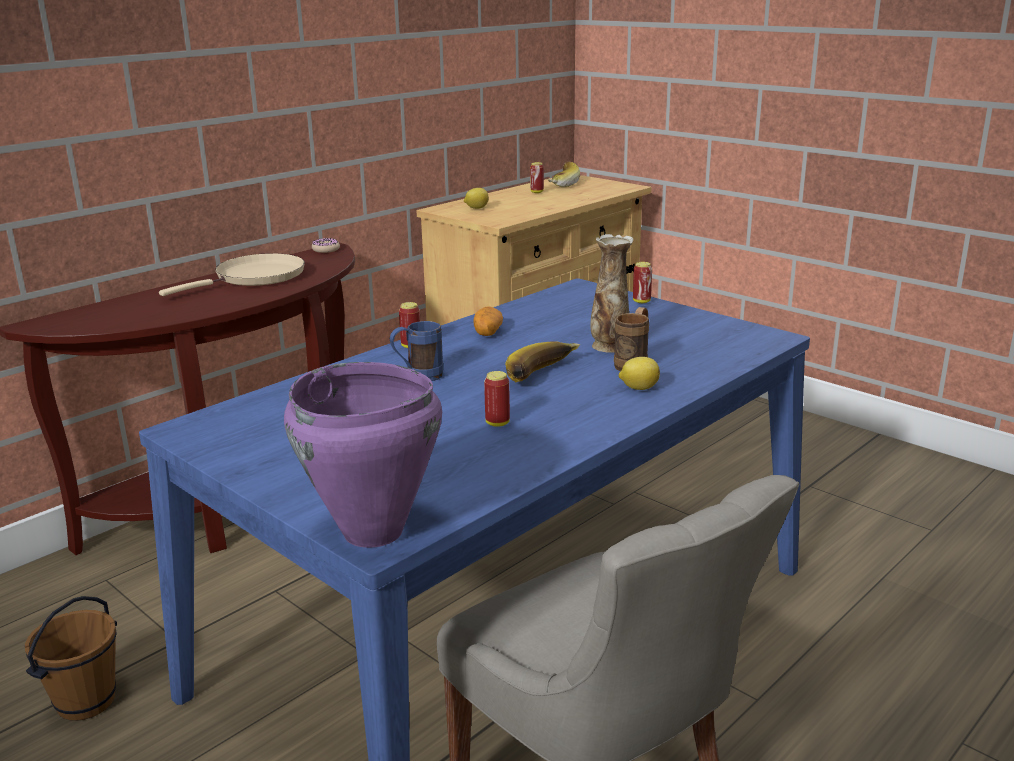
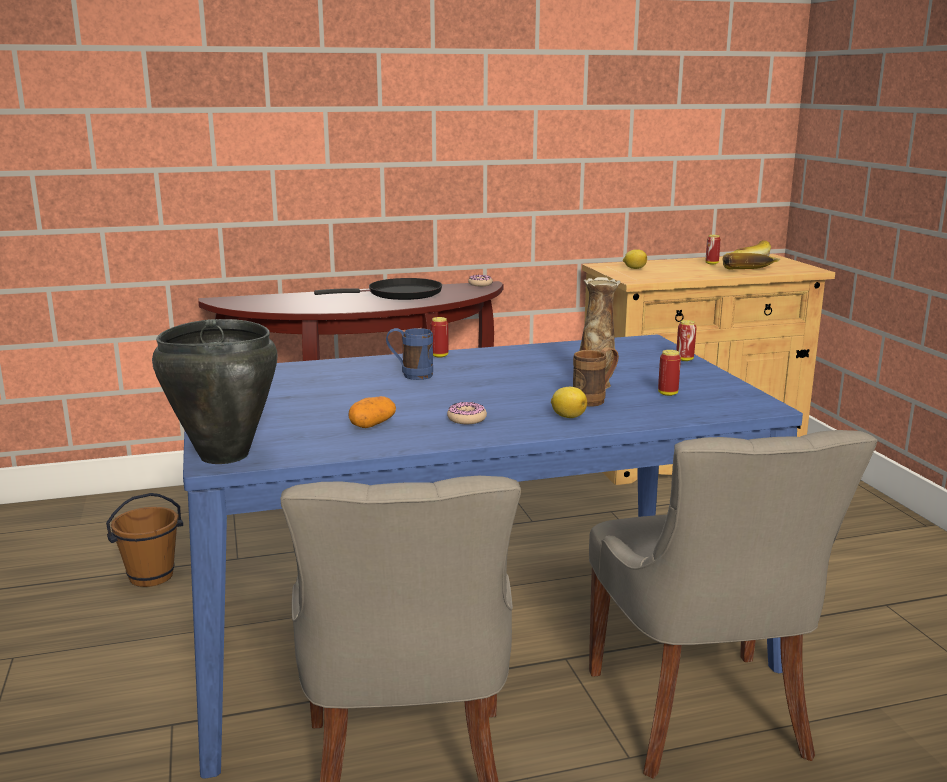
camera: 30 degrees right, 5 degrees down
beige frying pan [159,253,305,296] -> black frying pan [314,278,442,300]
purple cooking pot [284,362,442,548] -> black cooking pot [152,319,277,464]
potato [473,306,503,336] -> potato moved to [348,396,396,428]
can [484,371,510,427] -> can moved to [658,350,681,396]
banana [505,341,581,382] -> banana moved to [722,253,780,269]
none -> donut [447,402,487,424]
none -> grey chair [589,430,878,778]

